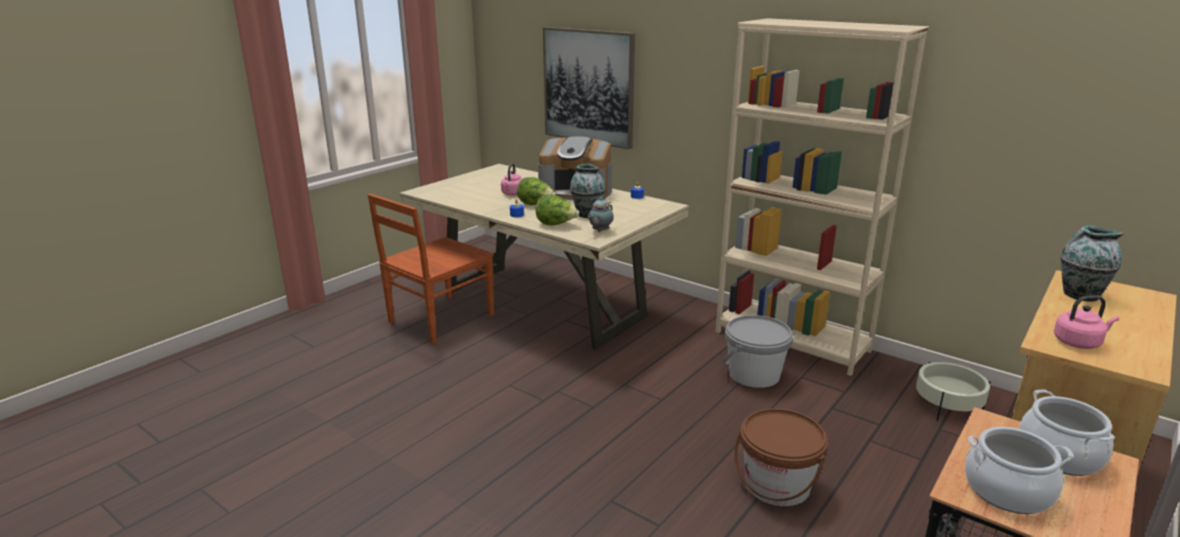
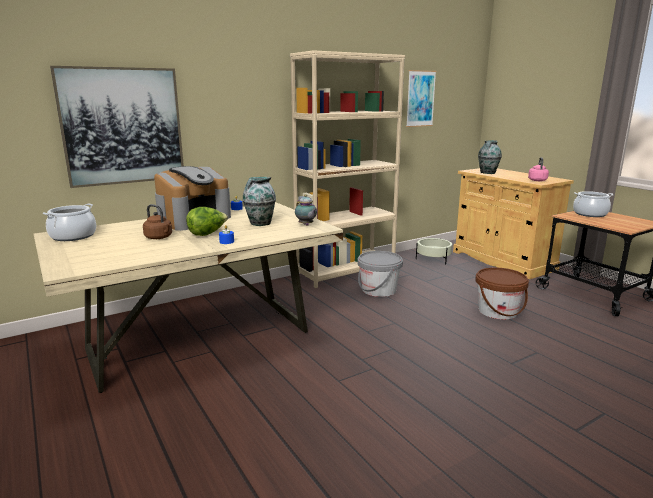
camera: 70 degrees left, 5 degrees down
brown chair [368,194,494,343] -> none
pink kettle [501,163,523,196] -> brown kettle [143,204,172,239]
lettuce [536,195,579,226] -> none
cooking pot [965,427,1074,514] -> cooking pot moved to [43,204,96,241]
none -> picture [406,70,436,127]

